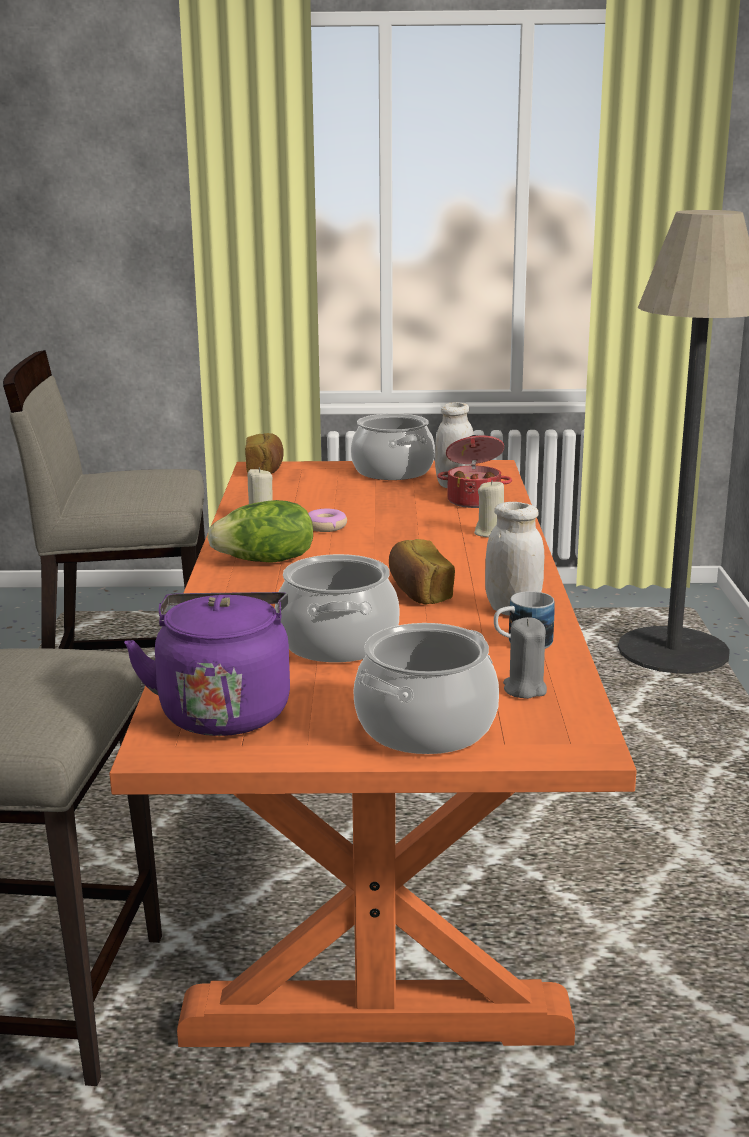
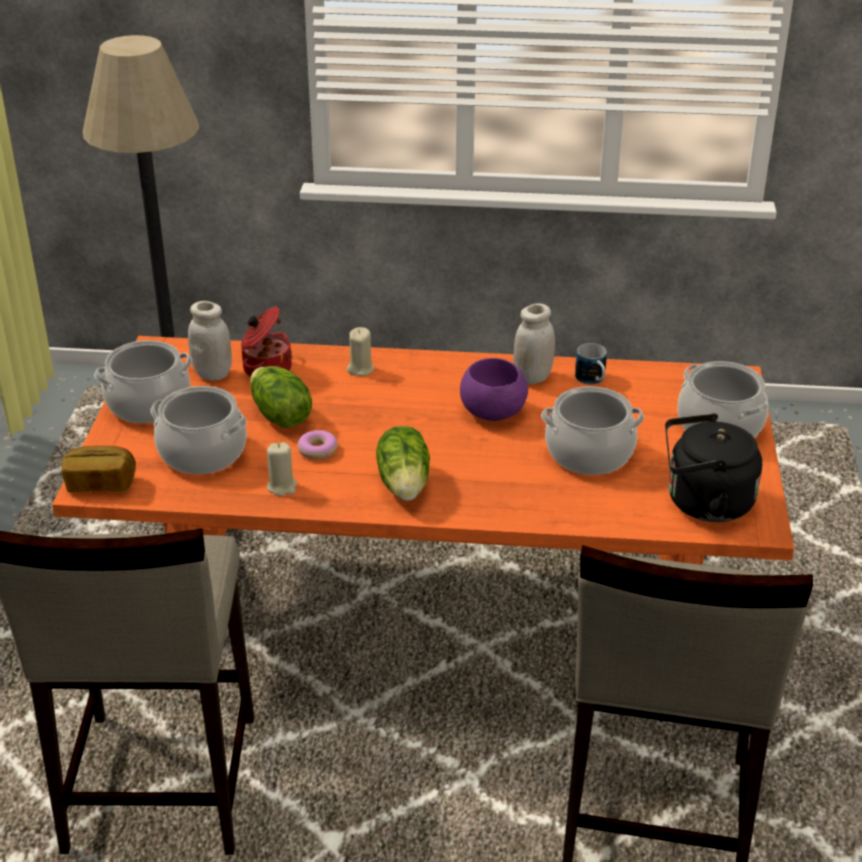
camera: 85 degrees left, 15 degrees up
purple kettle [124,592,290,736] -> black kettle [665,413,763,522]
bread [389,539,455,604] -> purple bowl [460,358,528,421]
grey candle [503,617,547,699] -> none
none -> cooking pot [151,386,247,474]
none -> lettuce [250,366,312,428]

